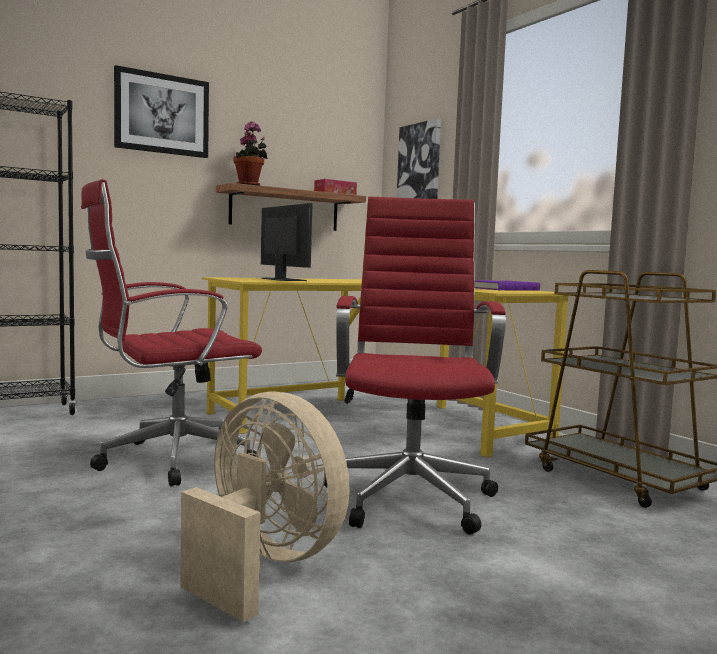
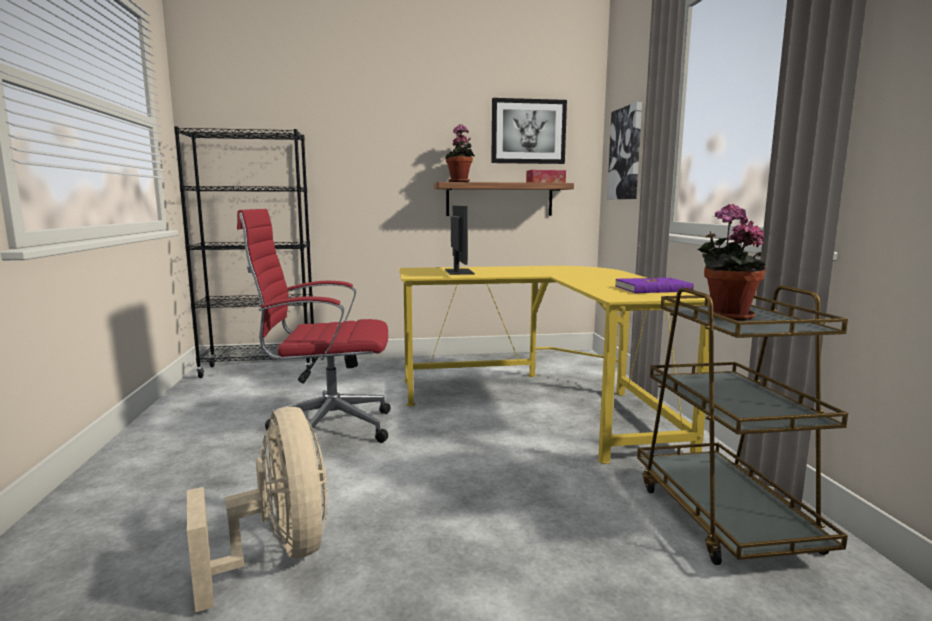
camera: 25 degrees right, 5 degrees up
picture [114,65,209,158] -> picture moved to [491,98,567,164]
red office chair [324,197,506,535] -> none
none -> potted plant [697,204,766,321]

